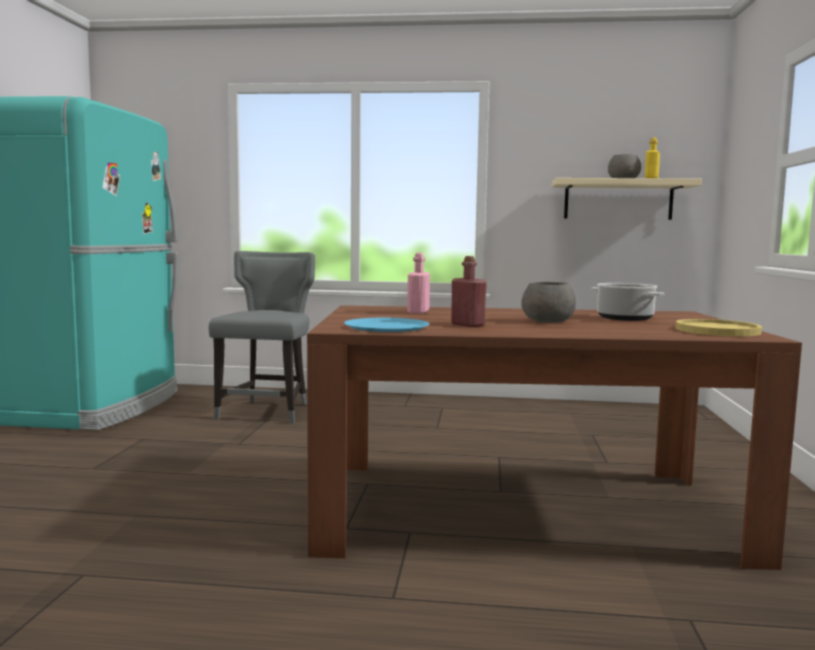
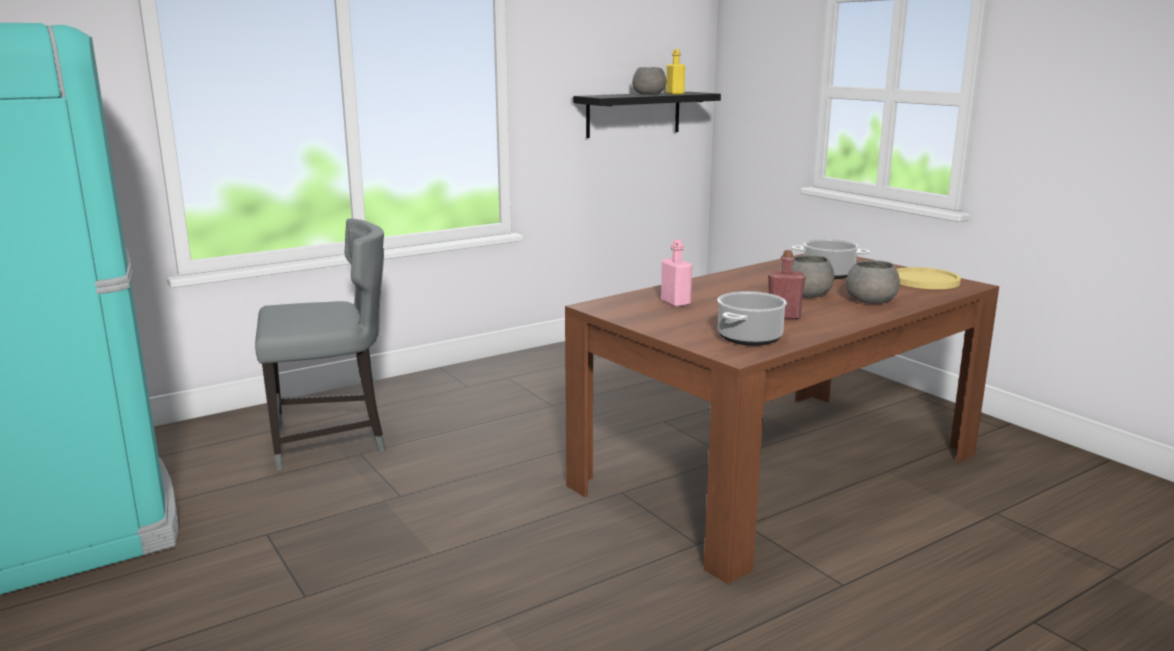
camera: 40 degrees left, 10 degrees up
grey chair [209,251,315,423] -> grey chair turned 105 degrees clockwise [255,218,386,471]
blue plate [344,318,429,332] -> cooking pot [717,291,787,346]
beige shelf [552,178,702,220] -> black shelf [573,92,721,138]
none -> grey bowl [846,260,900,304]

